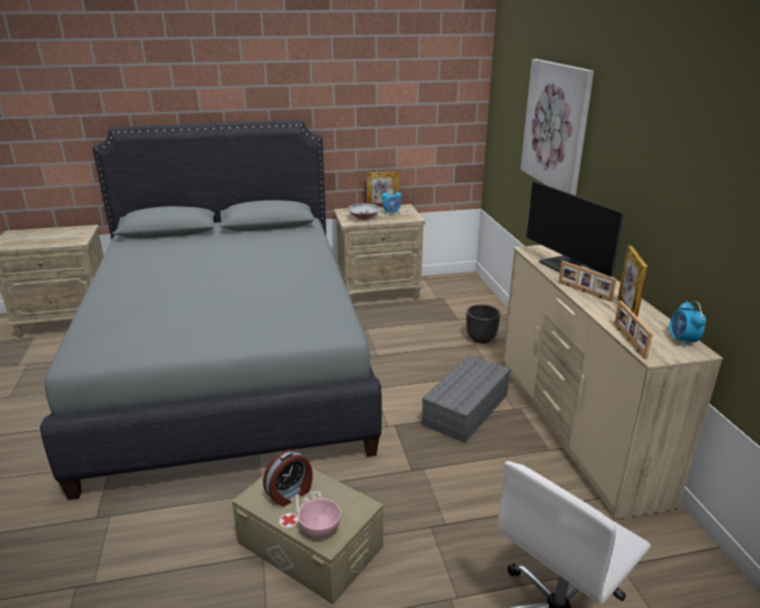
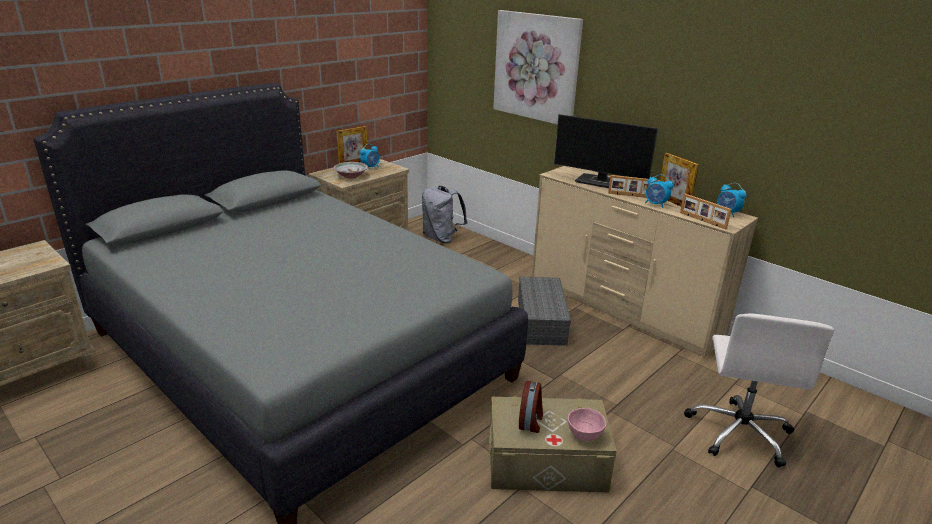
camera: 35 degrees left, 0 degrees up
black planter [466,304,500,343] -> none
none -> grey backpack [422,186,468,243]
none -> alarm clock [645,174,673,208]

